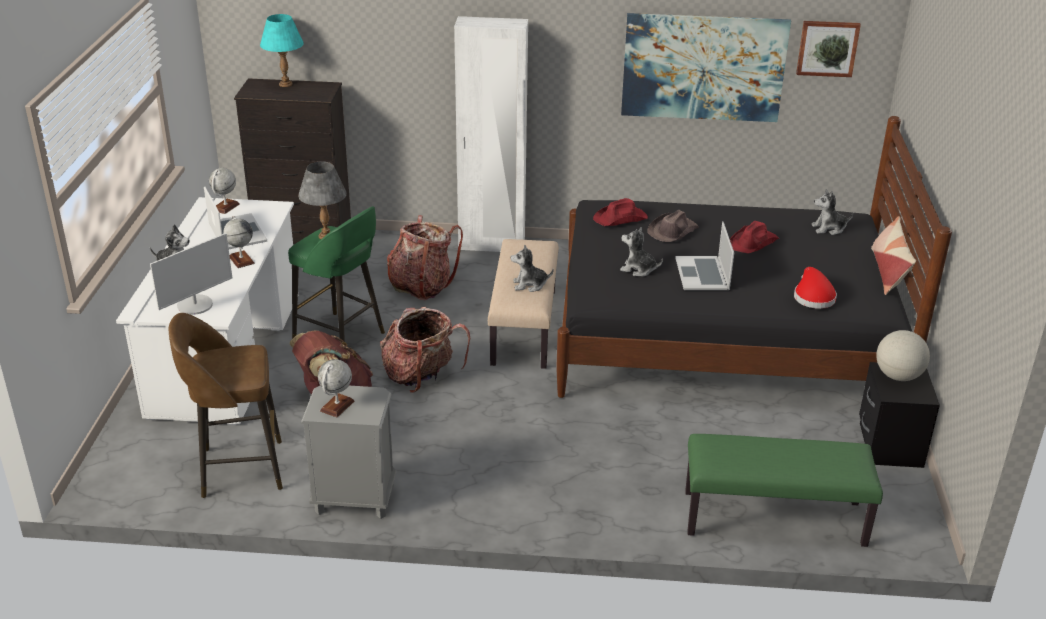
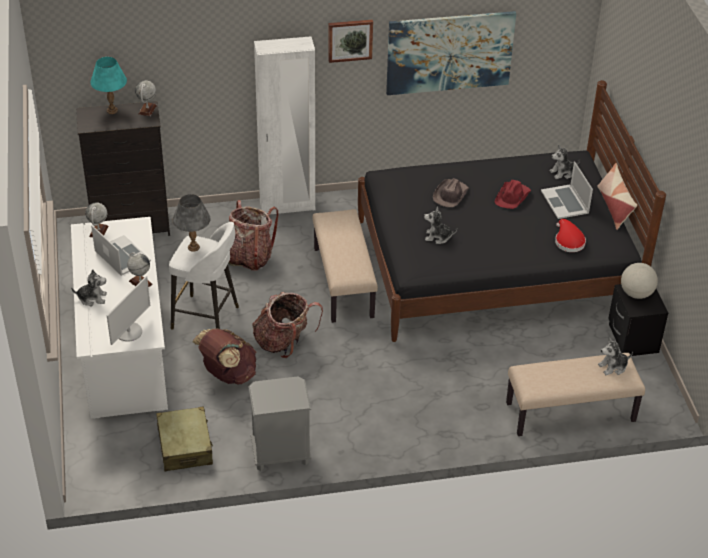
camera: 15 degrees left, 10 degrees up
brown stool [169,313,283,498] -> beige suitcase [156,407,213,471]
green stool [288,206,385,342] -> white stool [169,222,239,329]
globe [318,359,355,417] -> globe moved to [135,80,157,116]
plush toy [510,244,554,292] -> plush toy moved to [598,337,633,375]
red hat [593,198,648,226] -> none
laptop [675,221,734,290] -> laptop moved to [541,161,593,219]
green bench [685,434,883,547] -> beige bench [506,353,645,436]
picture [796,21,861,77] -> picture moved to [328,20,373,63]

